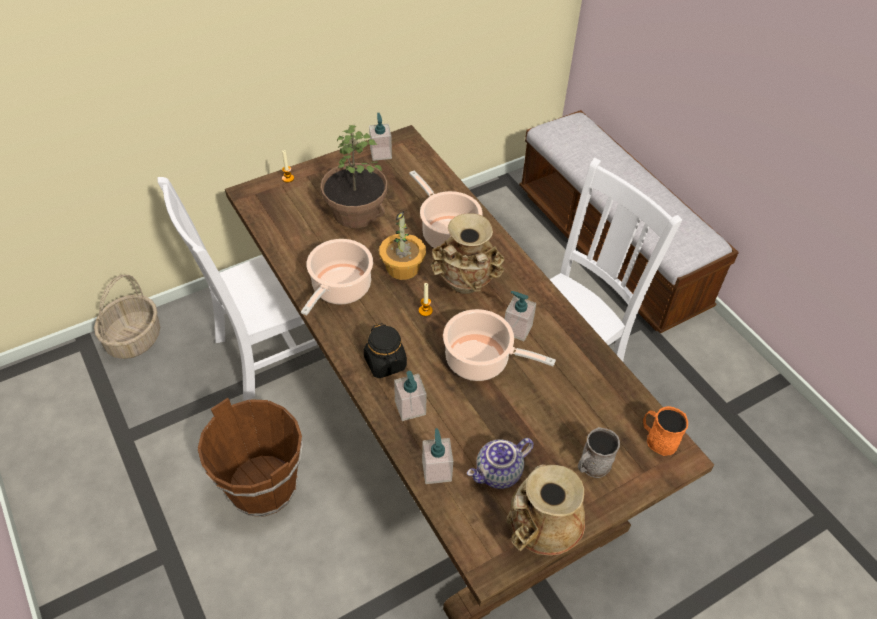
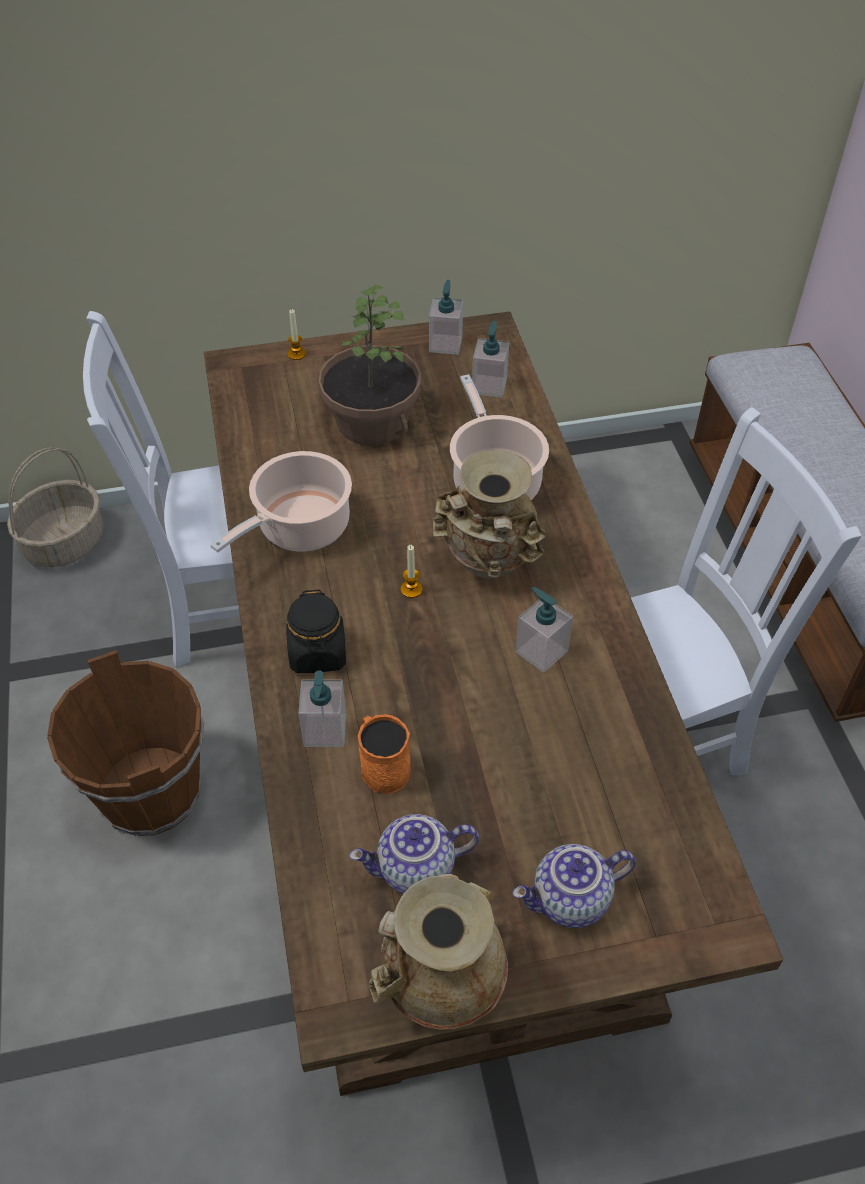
camera: 20 degrees right, 0 degrees up
potted plant [379,210,426,280] -> none
soap dispenser [422,428,453,484] -> soap dispenser moved to [472,321,509,398]
cooking pot [443,309,556,381] -> none
grey mug [578,427,620,478] -> teapot [512,844,636,928]
orange mug [643,406,688,456] -> orange mug moved to [358,714,411,794]

